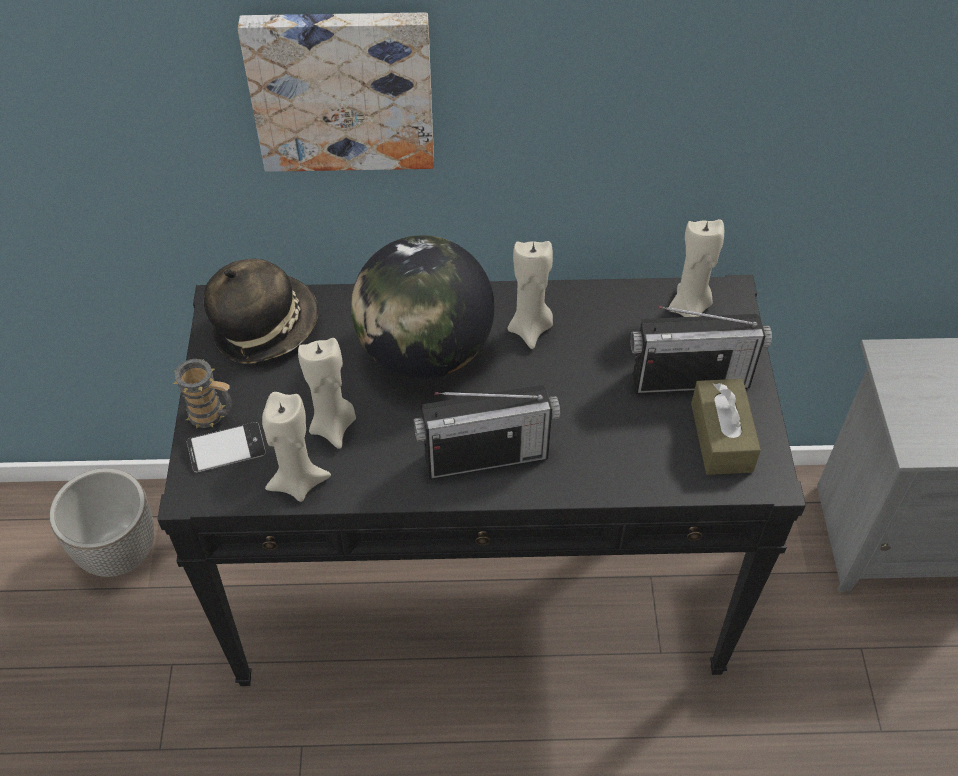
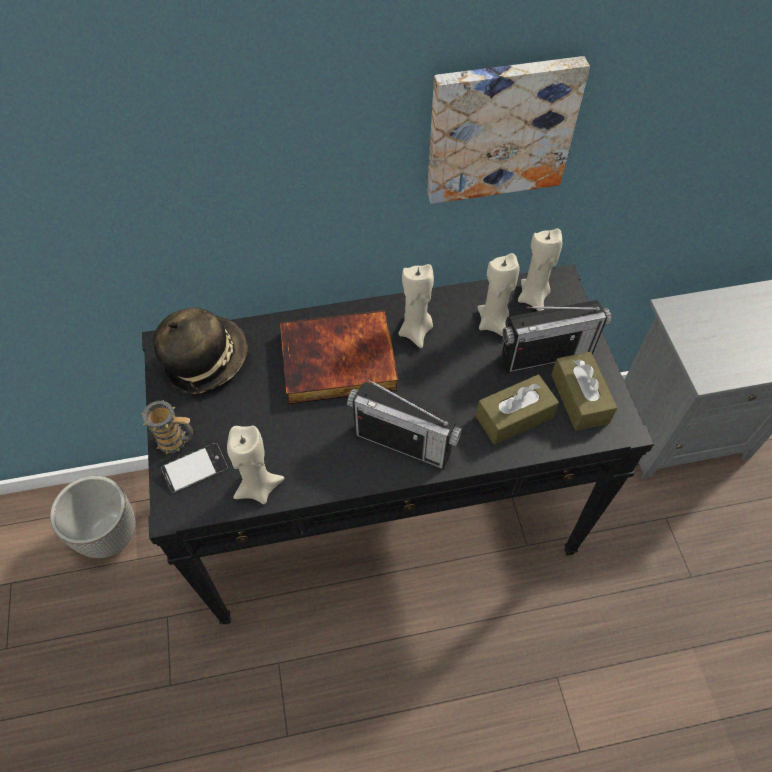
camera: 10 degrees left, 5 degrees up
picture [238,13,434,172] -> picture moved to [427,56,590,204]
beige candle [298,338,356,449] -> beige candle moved to [478,253,519,336]
globe [351,235,494,379] -> book [280,310,399,404]
radio [414,385,560,479] -> radio turned 45 degrees clockwise [347,378,462,470]
none -> brown tissue box [476,375,559,445]

